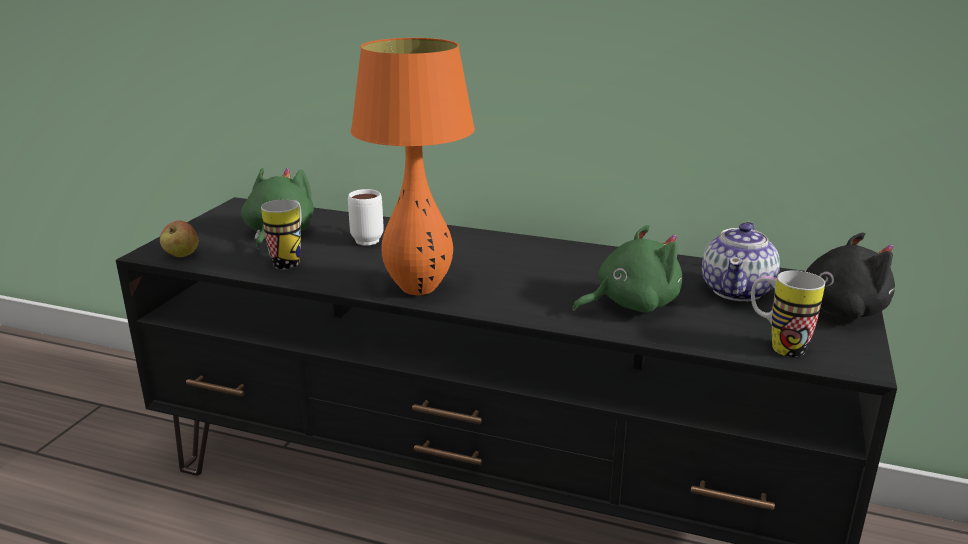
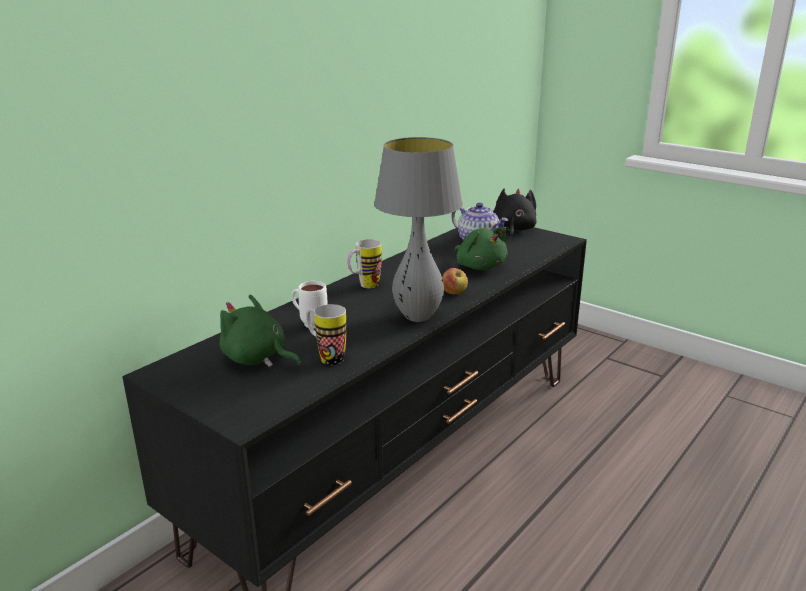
camera: 70 degrees left, 0 degrees up
apple [160,221,198,257] -> apple moved to [442,268,468,294]
orange table lamp [351,38,475,295] -> grey table lamp [374,137,463,322]
green plush toy [572,225,682,313] -> green plush toy turned 150 degrees clockwise [455,227,508,270]
mug [751,270,825,357] -> mug moved to [347,239,382,288]

